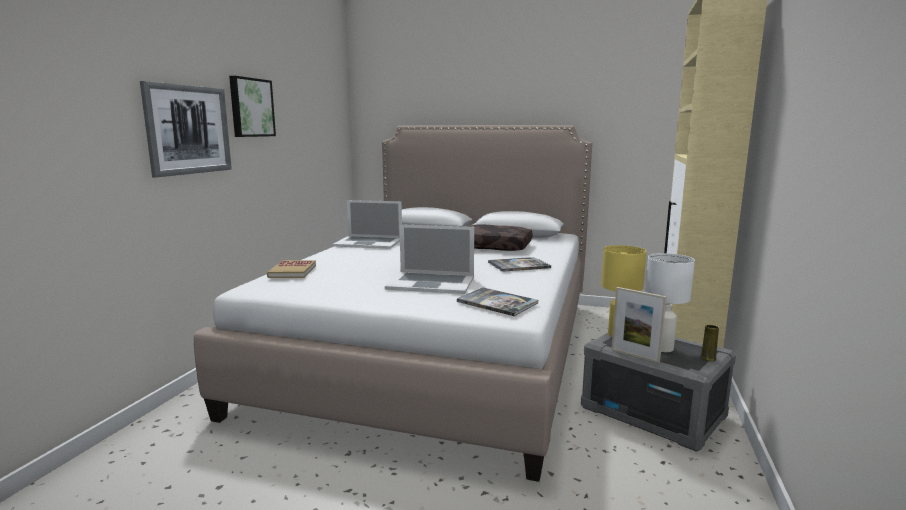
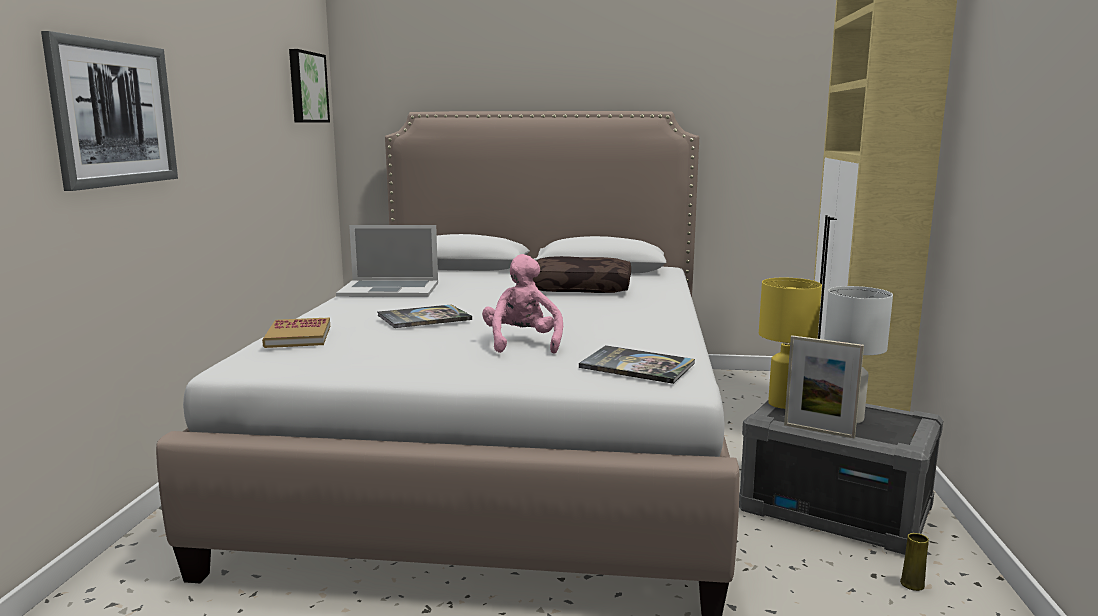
camera: 10 degrees left, 0 degrees up
picture [229,76,276,137] -> picture moved to [289,49,330,123]
laptop [385,224,474,294] -> pink plush toy [482,254,563,354]
book [488,257,551,272] -> book moved to [378,305,472,328]
yellow vase [700,324,719,361] -> yellow vase moved to [900,533,929,591]

